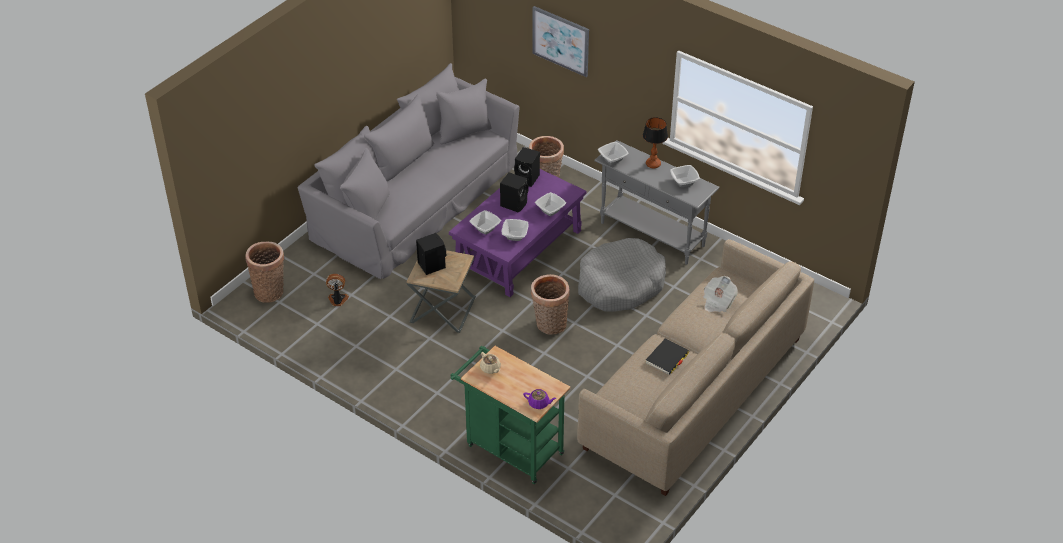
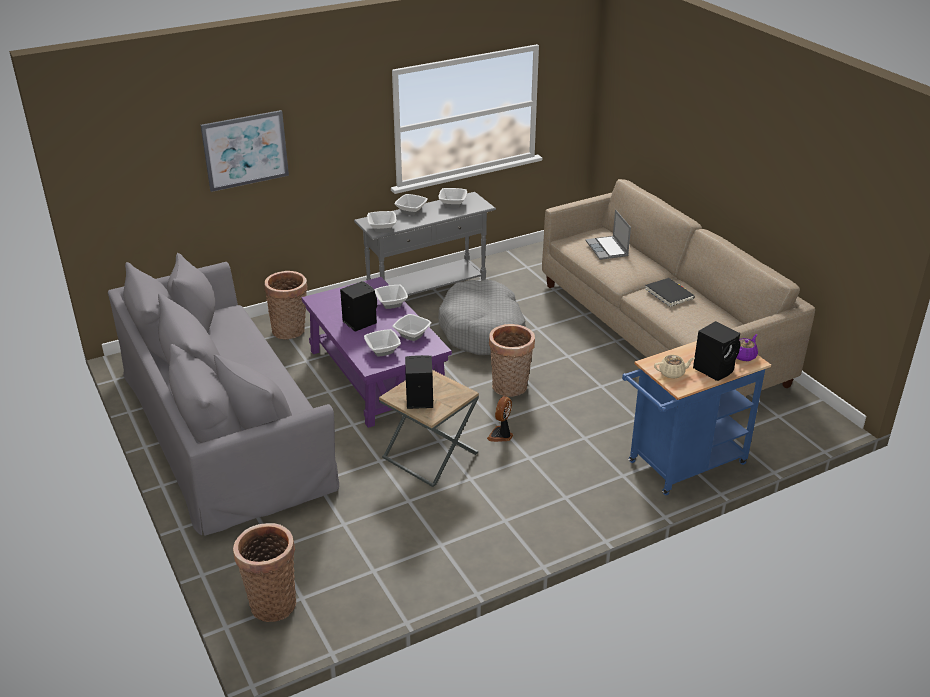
camera: 65 degrees left, 10 degrees down
fan [326,274,349,306] -> fan moved to [487,396,513,442]
green cart [451,346,571,484] -> blue cart [622,341,771,496]
black speaker [514,147,540,187] -> black speaker moved to [693,321,741,381]
table lamp [643,117,668,168] -> bowl [395,194,428,216]
newspaper [703,276,738,312] -> laptop [585,209,631,260]

